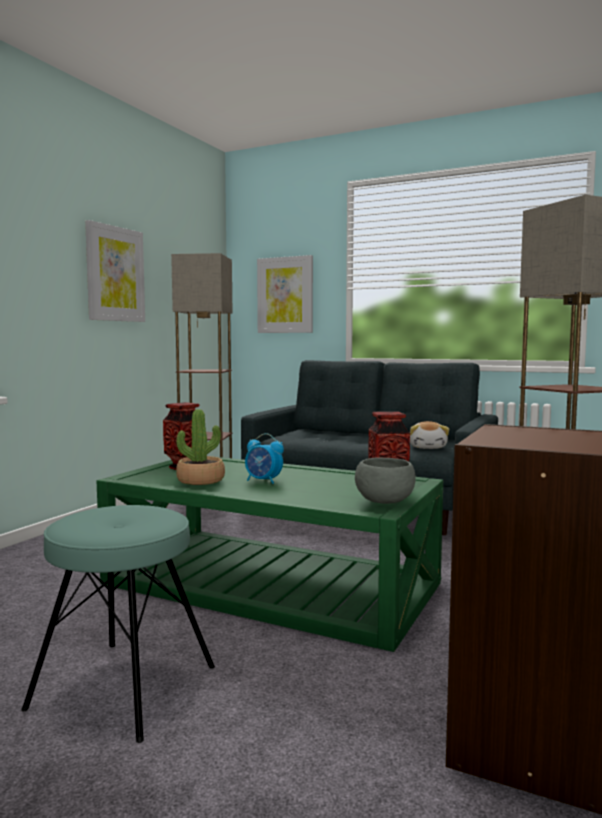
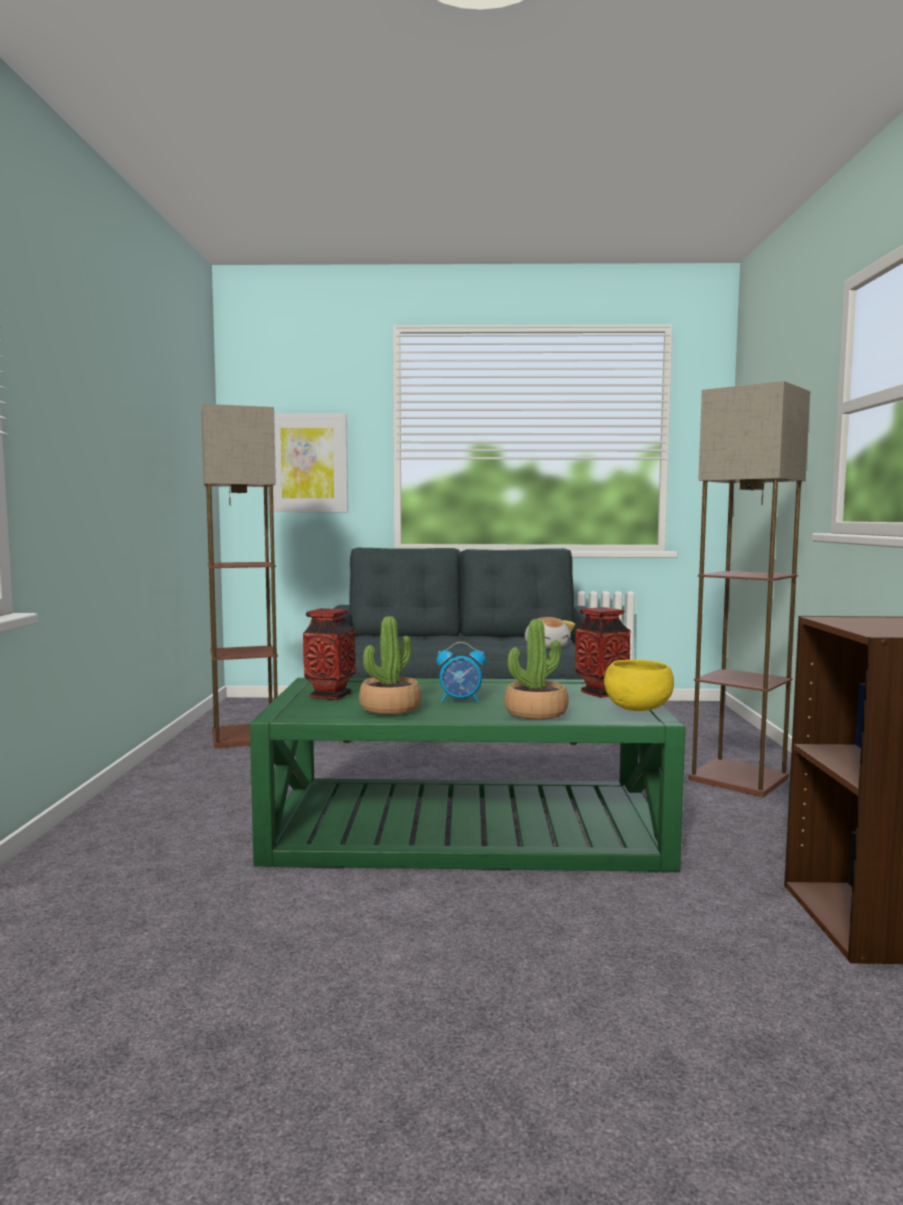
camera: 25 degrees left, 0 degrees up
turquoise stool [21,505,215,743] -> none
picture [85,220,145,322] -> none
grey bowl [355,457,416,504] -> yellow bowl [604,660,674,711]
none -> potted plant [504,619,568,720]

